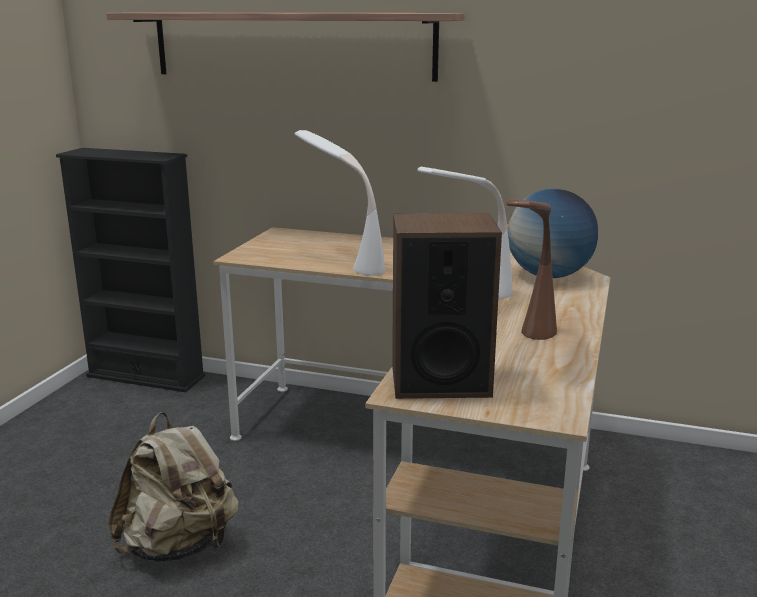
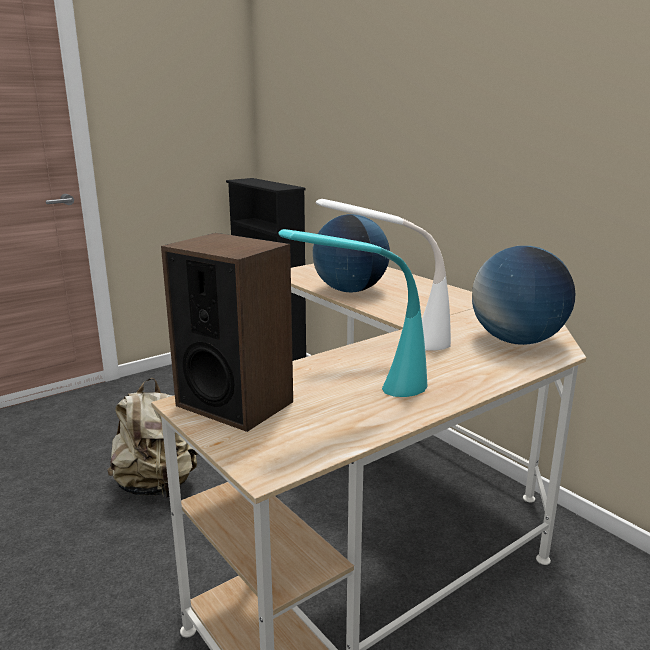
camera: 35 degrees right, 0 degrees up
shelf [106,13,464,82] -> none
white table lamp [295,130,385,276] -> globe [312,214,390,293]
brown table lamp [506,199,557,340] -> turquoise table lamp [278,229,427,397]

